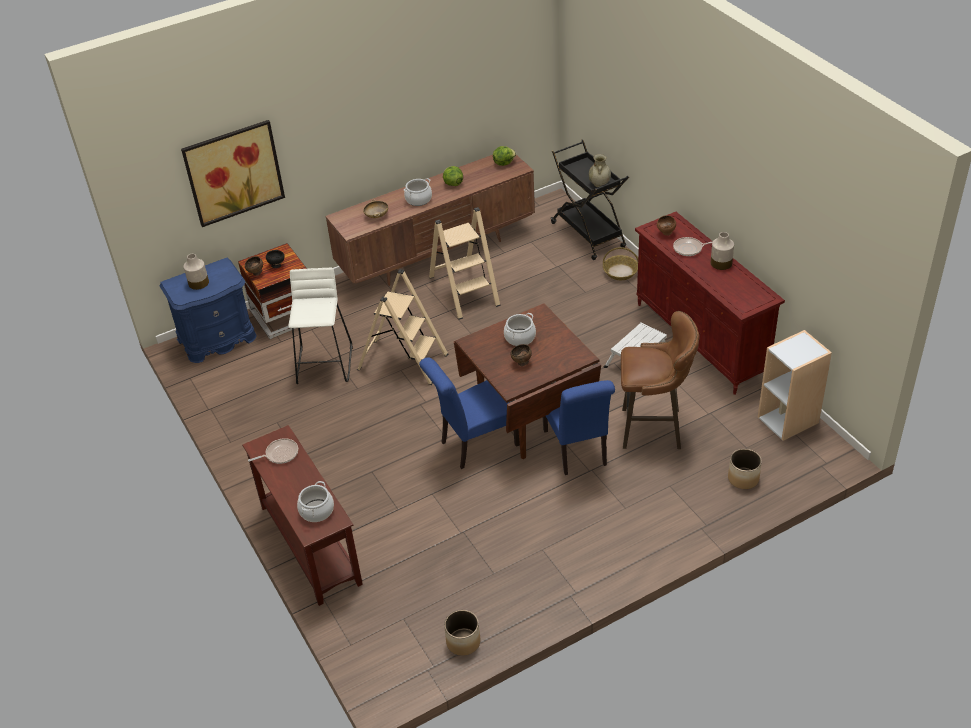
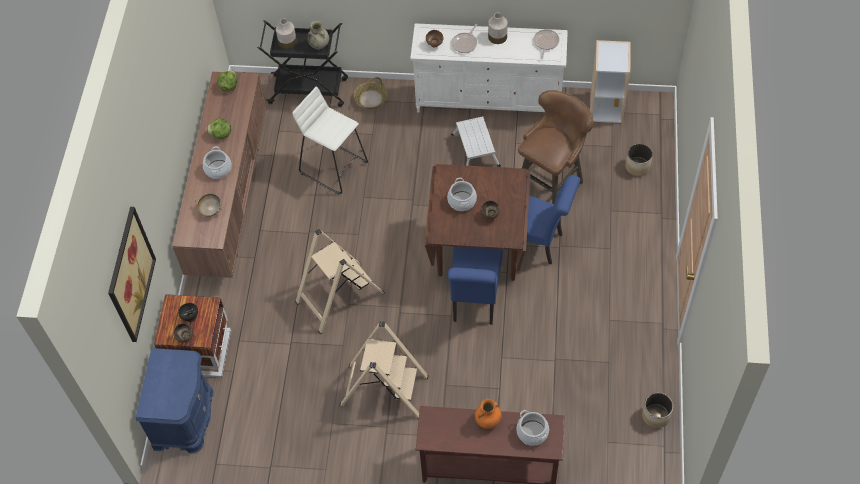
camera: 55 degrees left, 15 degrees up
beige vase [184,254,209,290] -> beige vase moved to [276,18,297,49]
frying pan [248,438,298,464] -> frying pan moved to [534,29,560,60]
white stool [288,268,353,384] -> white stool moved to [292,86,368,194]
beige step ladder [429,207,501,320] -> beige step ladder moved to [340,321,429,419]
red dresser [635,212,785,395] -> white dresser [410,23,568,113]
none -> orange vase [475,399,502,429]

